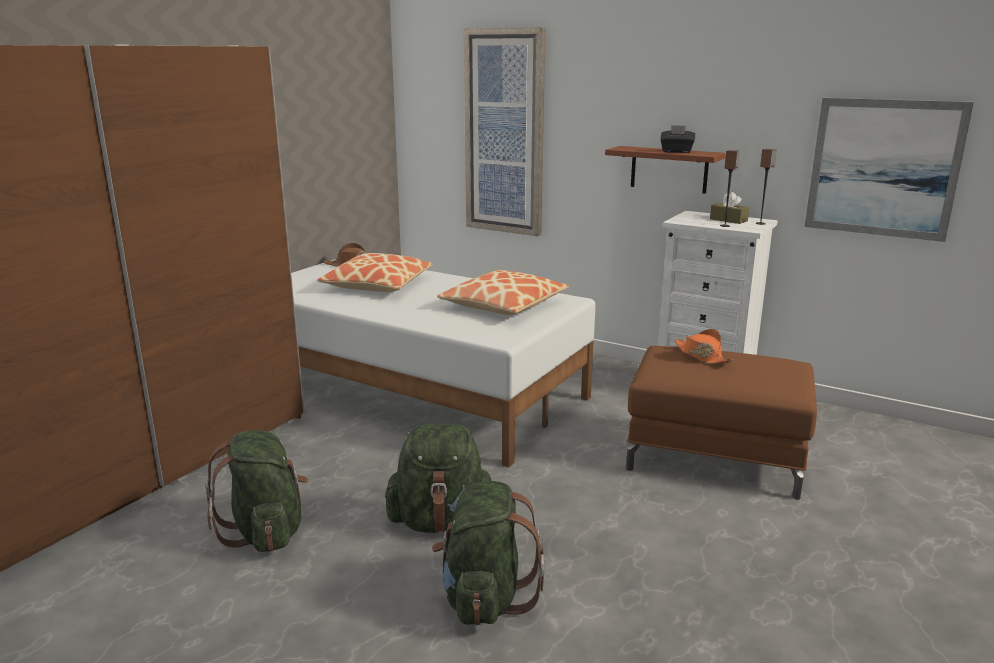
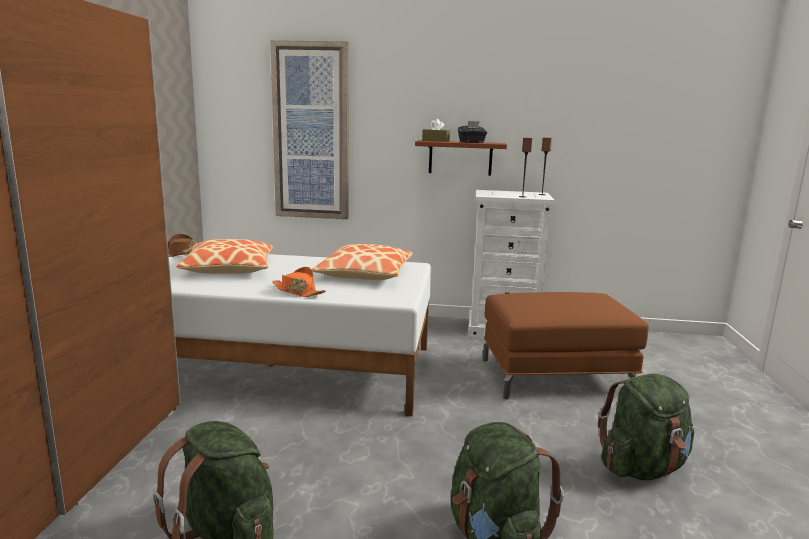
camera: 25 degrees left, 5 degrees down
green backpack [385,424,492,533] -> green backpack moved to [598,374,694,480]
orange hat [675,329,734,364] -> orange hat moved to [272,267,326,297]
brown tissue box [710,192,749,224] -> brown tissue box moved to [422,119,450,142]
picture [805,98,974,242] -> none

